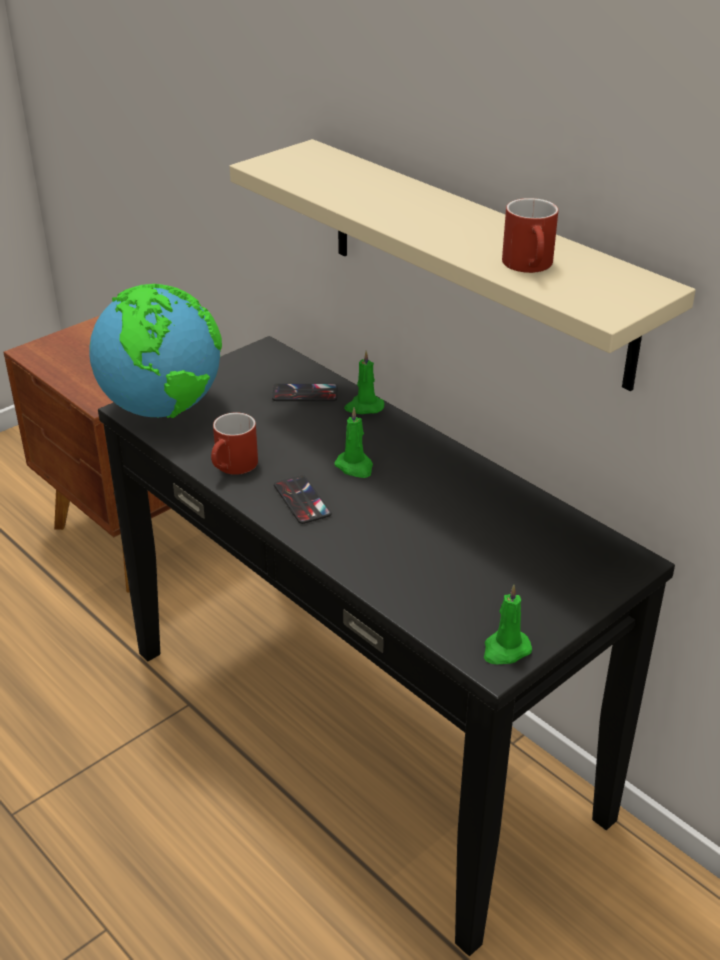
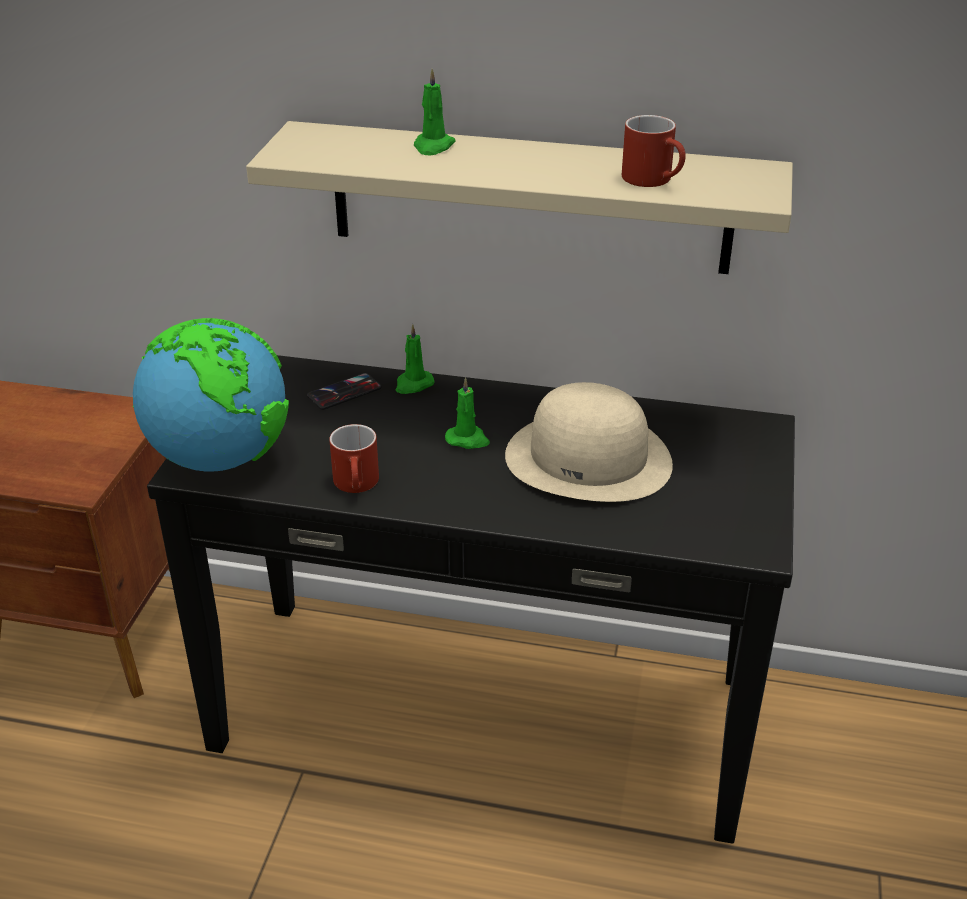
camera: 35 degrees left, 0 degrees up
phone [274,475,332,524] -> none
green candle [484,585,532,664] -> green candle moved to [414,69,456,155]
none -> beige hat [505,382,673,502]

